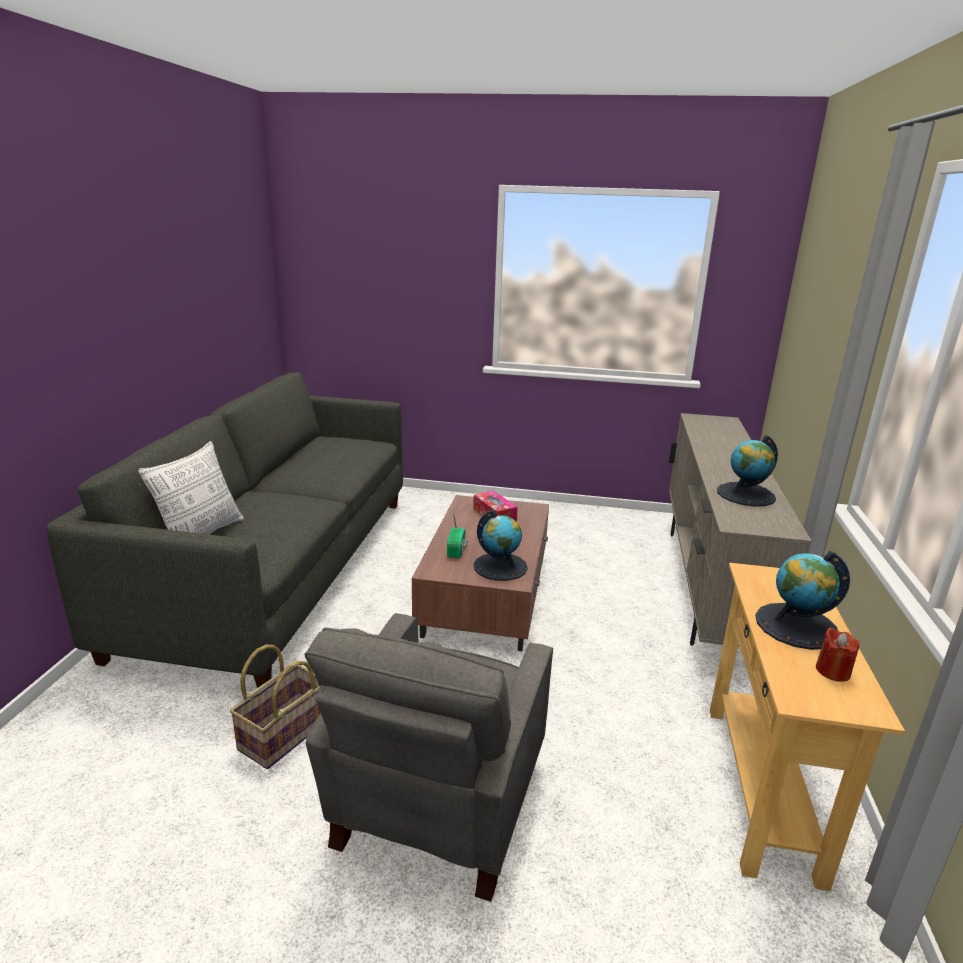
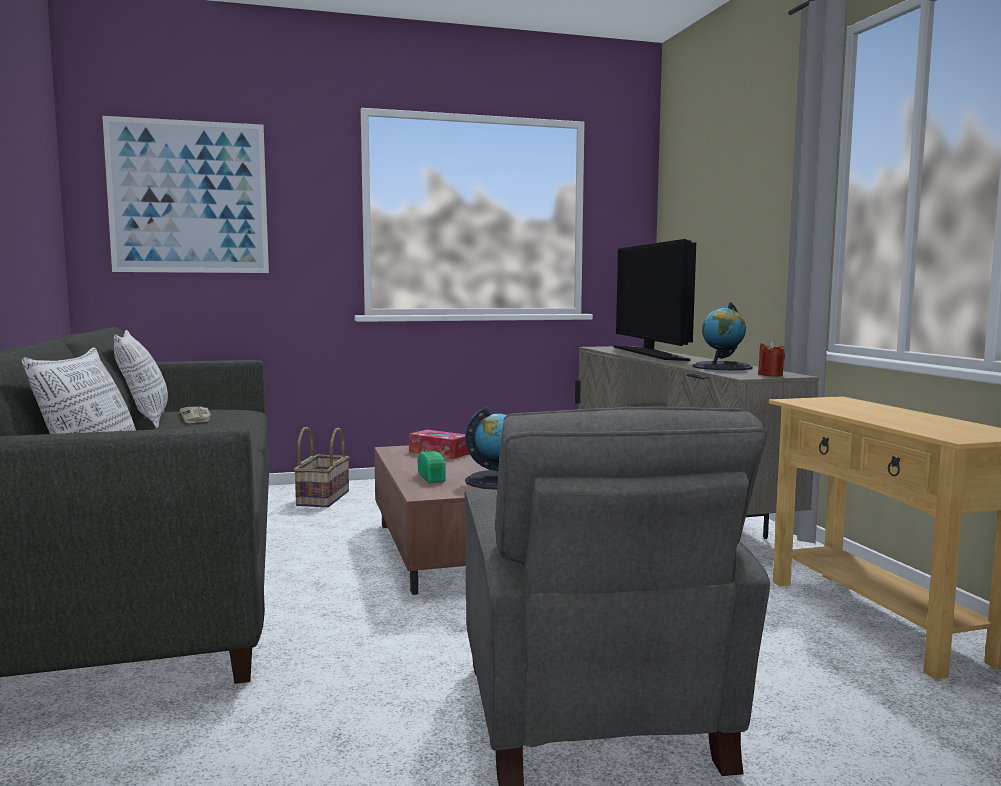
camera: 25 degrees left, 15 degrees down
basket [230,644,321,769] -> basket moved to [293,427,349,507]
globe [755,551,850,650] -> none
red candle [816,627,860,682] -> red candle moved to [758,340,785,376]
none -> picture [102,116,269,273]
none -> pillow [114,330,168,428]
none -> newspaper [180,407,211,423]
none -> television [614,239,696,361]

